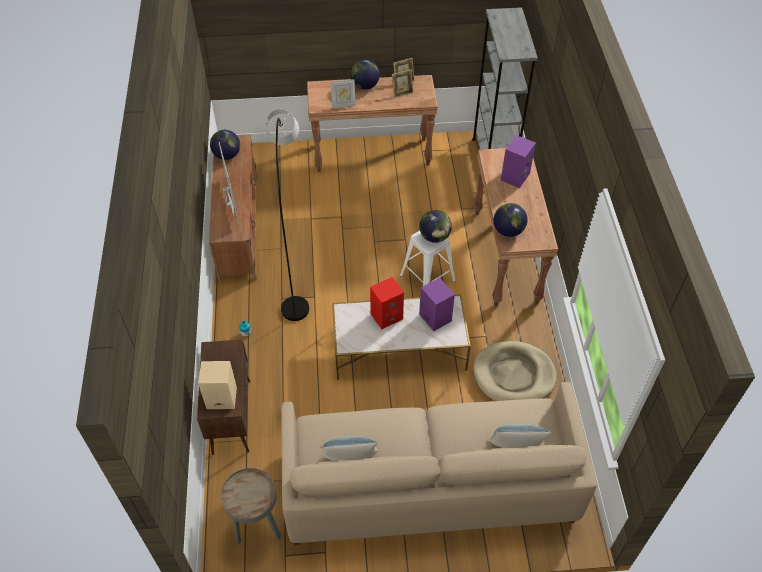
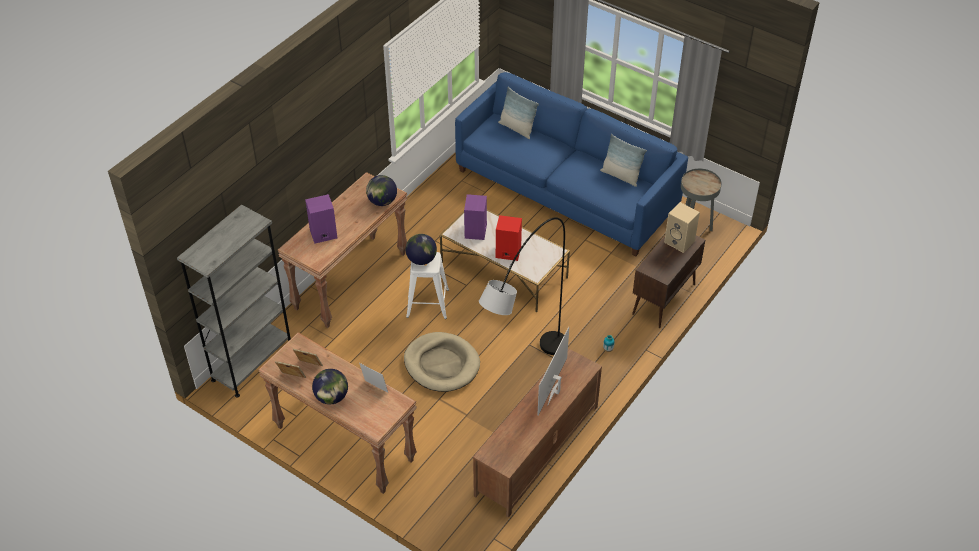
camera: 140 degrees left, 5 degrees down
globe [210,130,240,160] -> none
beige sofa [281,382,597,545] -> blue sofa [455,72,688,256]
beige dog bed [473,341,557,401] -> beige dog bed moved to [404,332,480,392]

